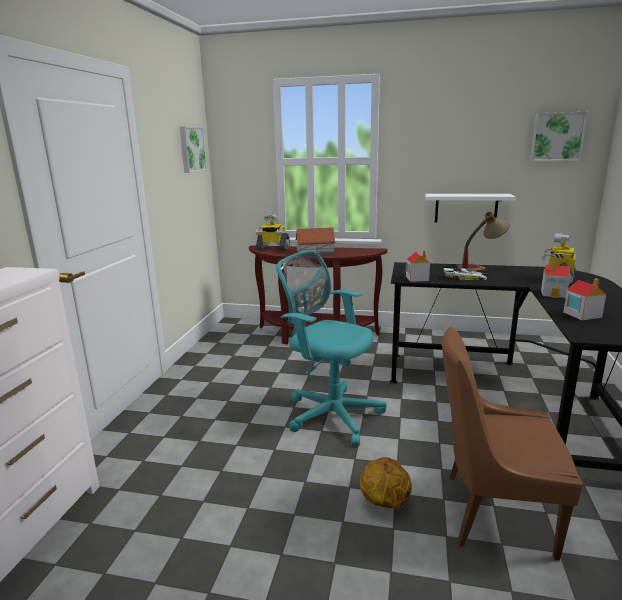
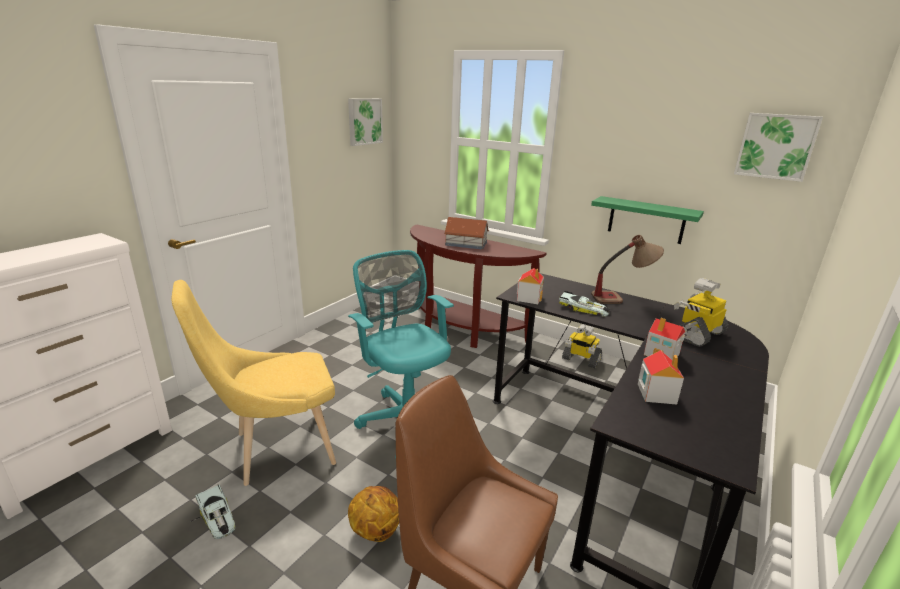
camera: 20 degrees right, 5 degrees up
toy robot [256,214,290,250] -> toy robot moved to [562,324,602,369]
white shelf [425,194,515,223] -> green shelf [591,196,704,244]
none -> yellow chair [171,280,336,486]
none -> toy car [191,485,235,539]

